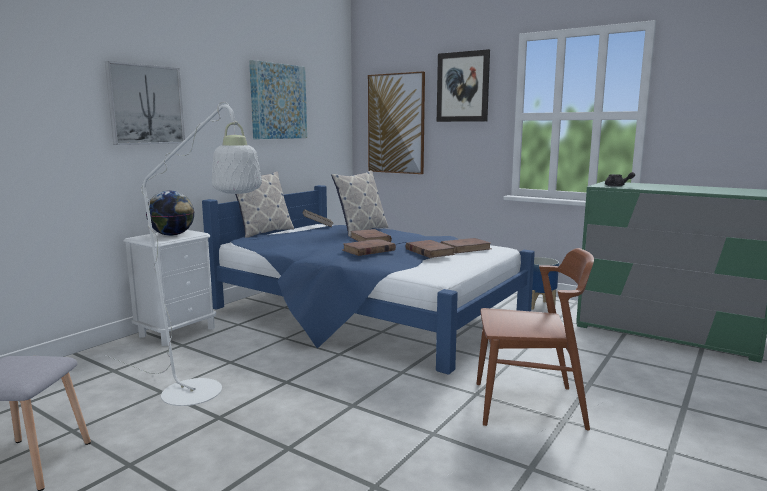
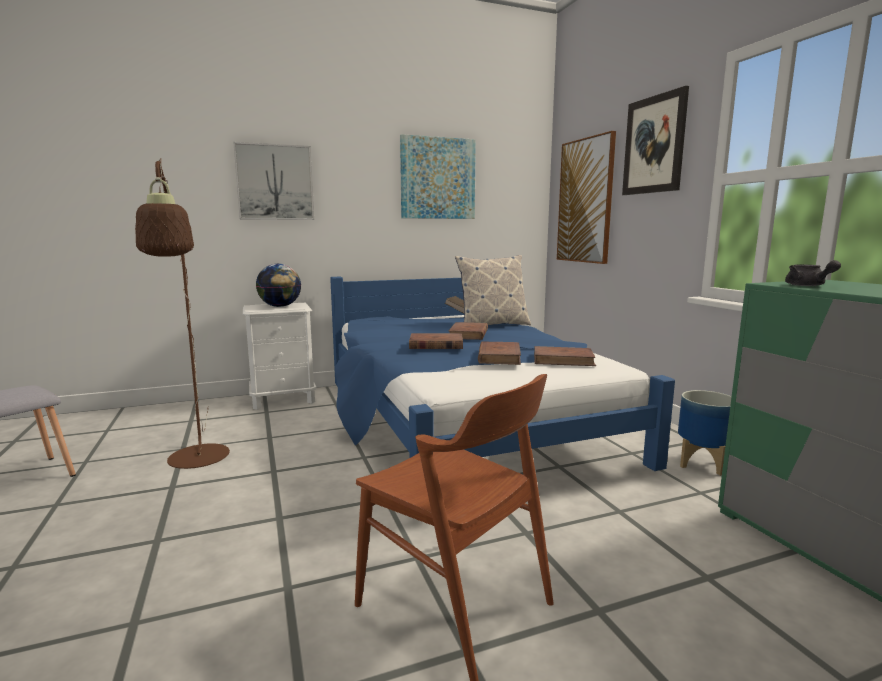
camera: 35 degrees right, 0 degrees up
white floor lamp [105,102,262,406] -> brown floor lamp [135,158,230,469]
pillow [235,171,294,238] -> none

